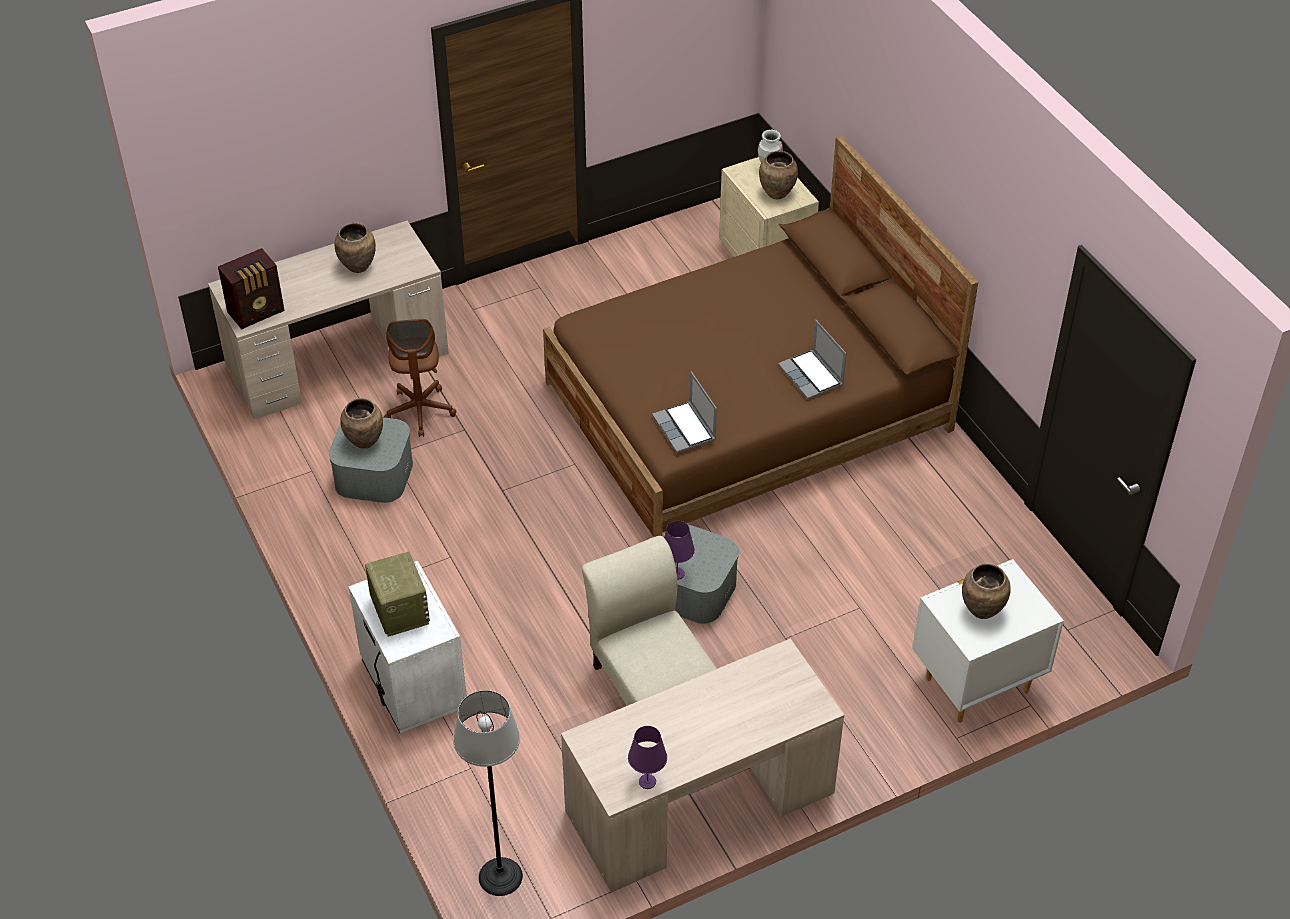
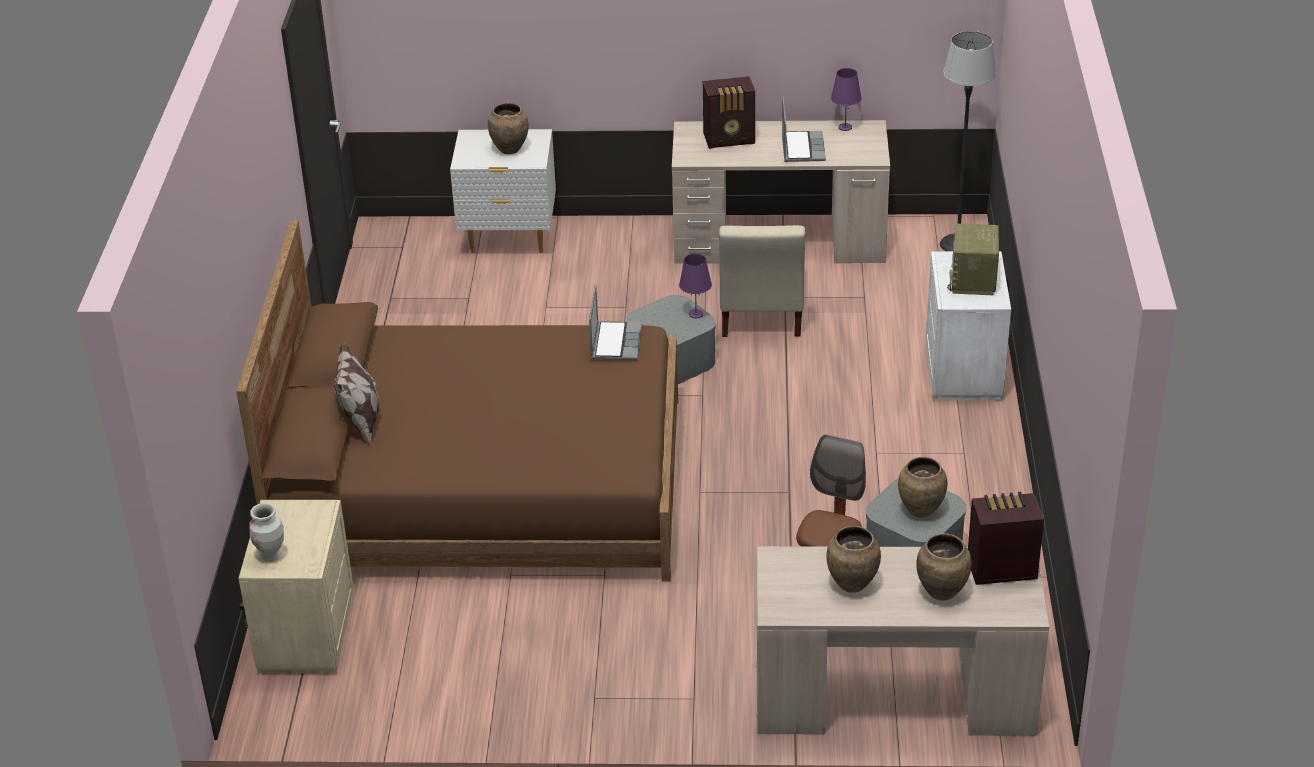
camera: 150 degrees left, 10 degrees down
brown vase [759,151,798,200] -> brown vase moved to [916,533,972,601]
laptop [778,319,846,399] -> laptop moved to [782,97,826,162]
none -> pillow [334,342,379,446]
none -> radio [703,76,755,149]

